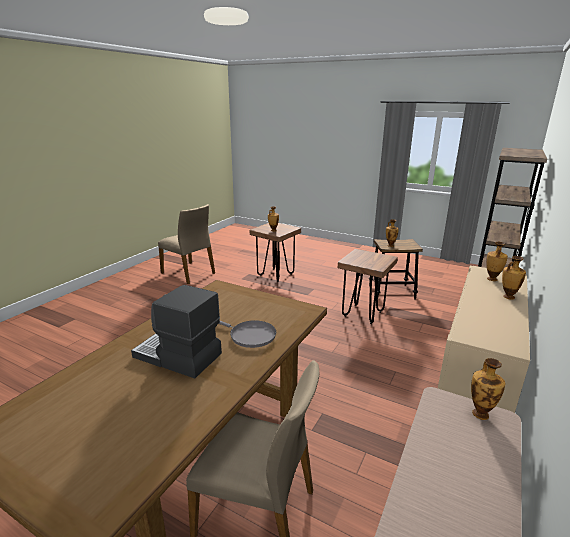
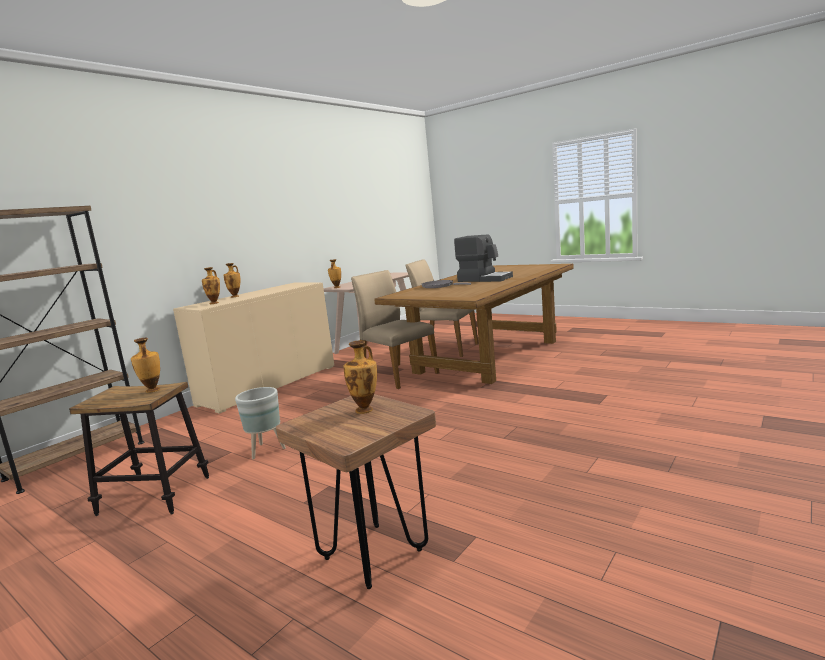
camera: 170 degrees left, 10 degrees down
beige chair [158,204,215,284] -> beige chair moved to [351,270,439,389]
brown stool [338,249,398,324] -> grey planter [235,387,286,459]

